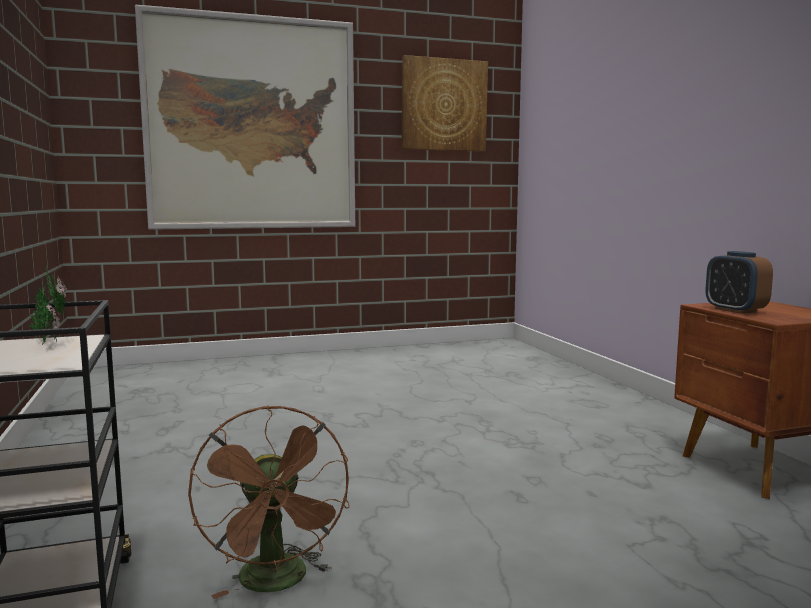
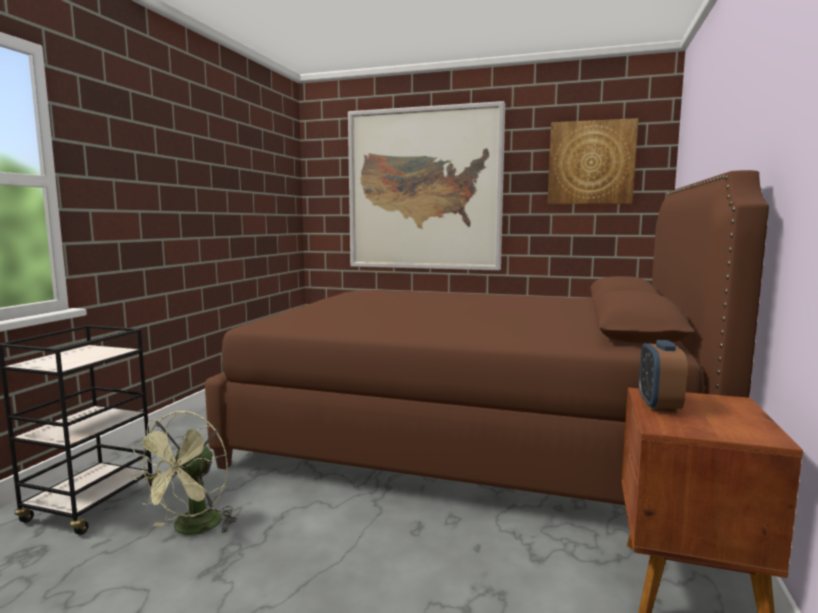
camera: 35 degrees right, 0 degrees up
potted plant [29,264,67,345] -> none
brown fan [188,405,350,599] -> green fan [130,411,237,535]
none -> brown bed [205,170,769,505]

